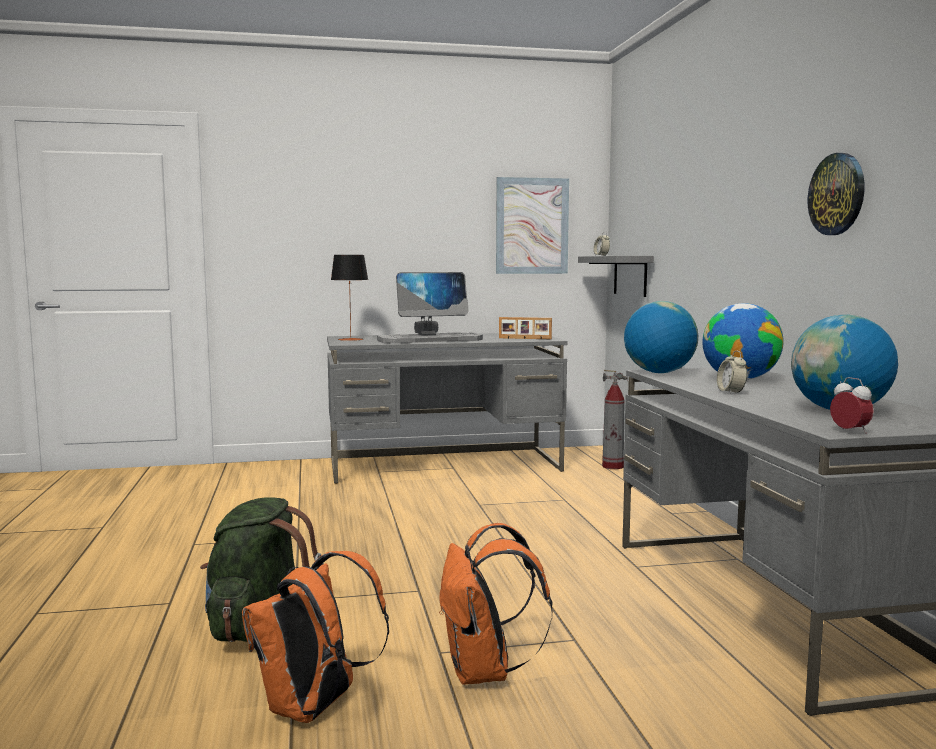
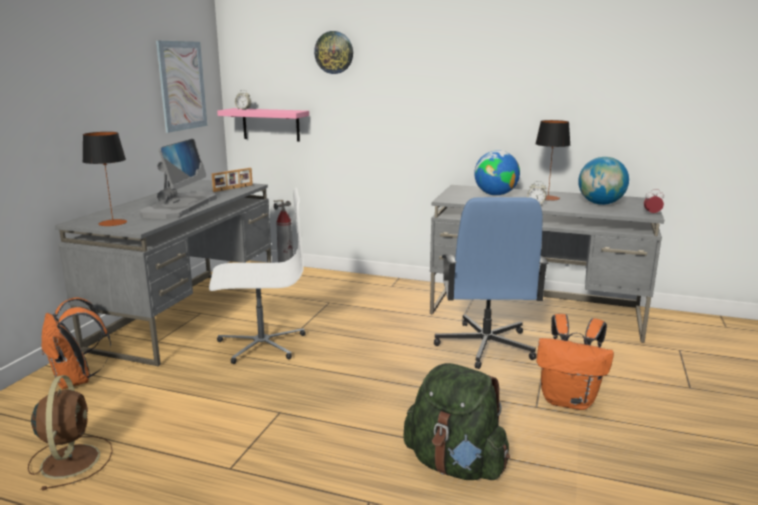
camera: 60 degrees left, 10 degrees up
orange backpack [242,551,389,723] -> orange backpack moved to [42,297,111,389]
grey shelf [578,256,654,297] -> pink shelf [217,108,309,142]
globe [624,301,698,373] -> none
wall clock [808,153,864,235] -> wall clock moved to [314,31,353,74]
none -> brown fan [28,375,113,491]
none -> white office chair [209,188,306,364]
none -> blue office chair [434,197,548,369]
none -> table lamp [535,120,570,201]

